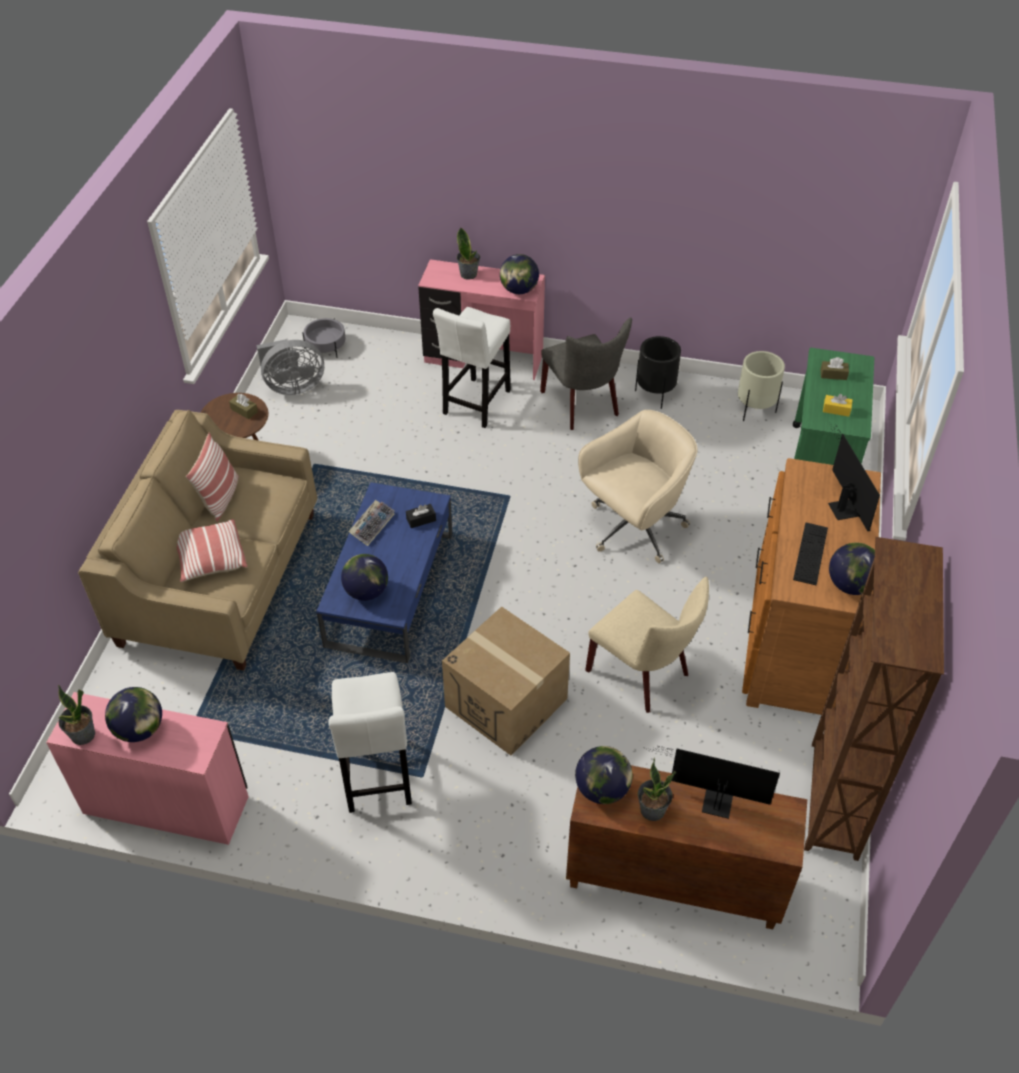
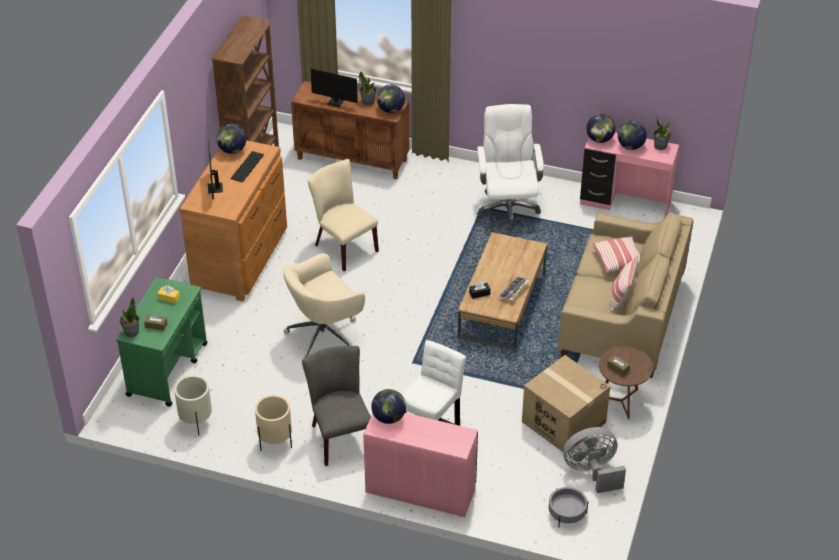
camera: 175 degrees left, 5 degrees down
blue coffee table [317,482,452,663] -> brown coffee table [458,232,547,351]
white stool [328,672,412,813] -> white office chair [477,104,544,230]
globe [341,554,388,601] -> globe moved to [587,114,615,143]
cardboard box [442,607,570,755] -> cardboard box moved to [522,355,610,454]
potted plant [457,227,480,280] -> potted plant moved to [119,298,139,337]
black planter [635,336,681,409] -> beige planter [255,395,292,451]

